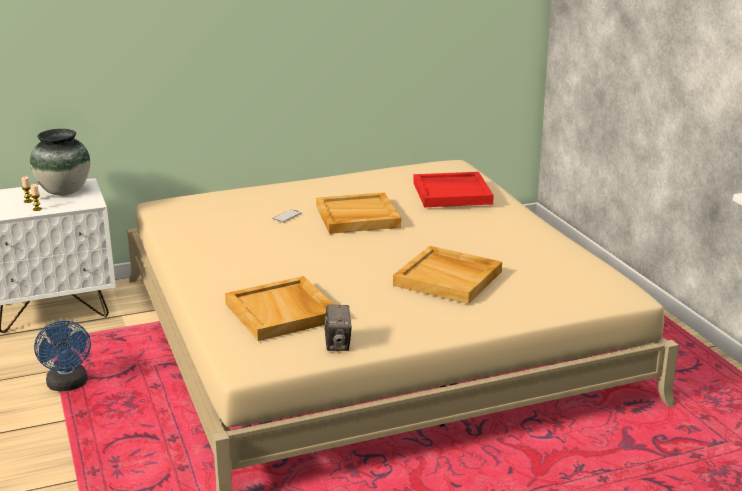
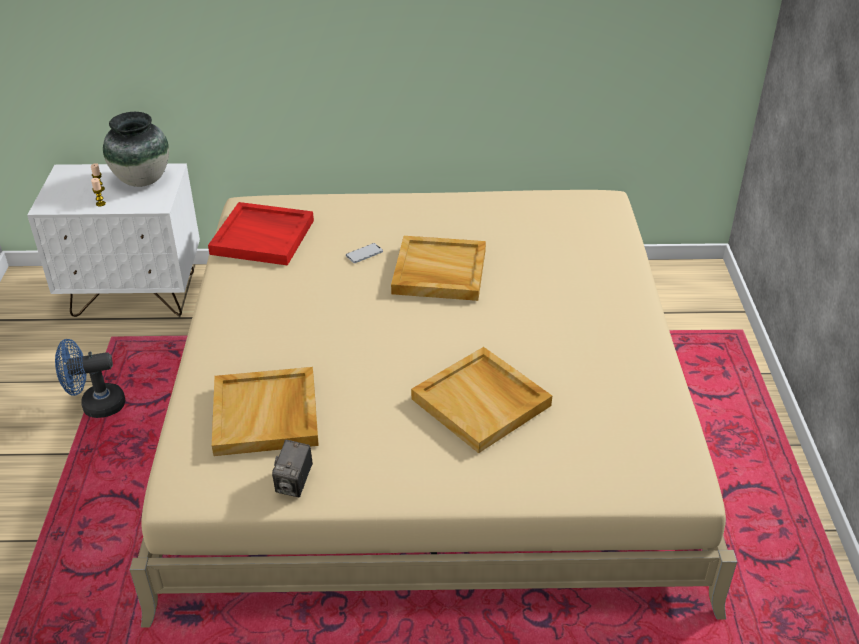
camera: 20 degrees right, 15 degrees up
blue fan [34,320,91,392] -> blue fan turned 75 degrees clockwise [55,339,125,418]
red tray [413,172,494,207] -> red tray moved to [208,202,314,266]

